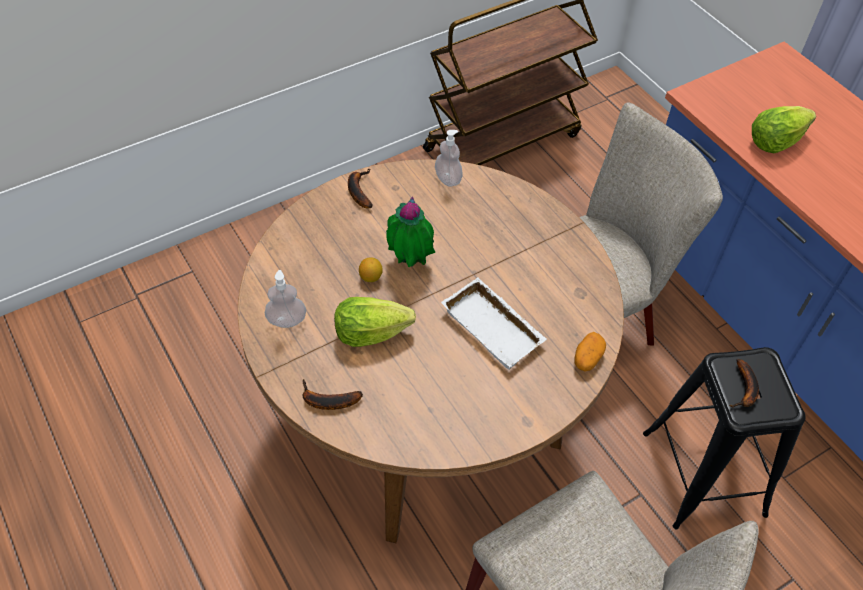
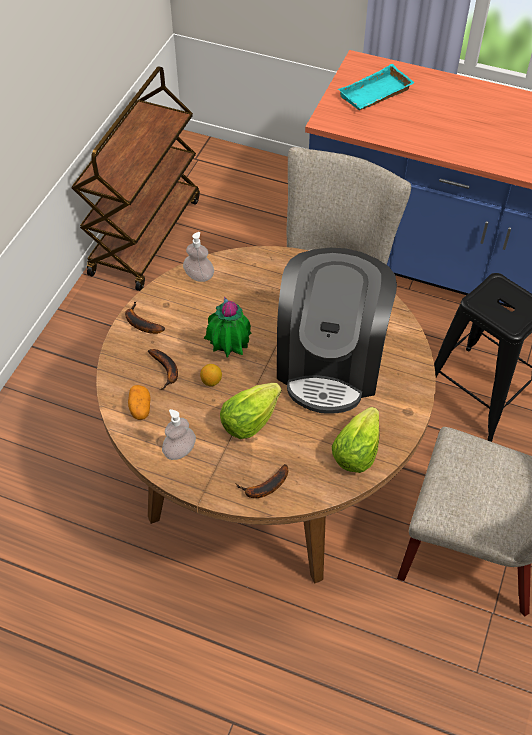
camera: 35 degrees left, 0 degrees up
white tray [441,277,547,370] -> coffee machine [277,248,397,414]
potato [574,332,606,372] -> potato moved to [128,385,151,420]
banana [729,359,759,407] -> banana moved to [148,349,178,390]
lettuce [752,106,816,153] -> lettuce moved to [331,407,380,473]
none -> turquoise tray [338,64,415,110]

